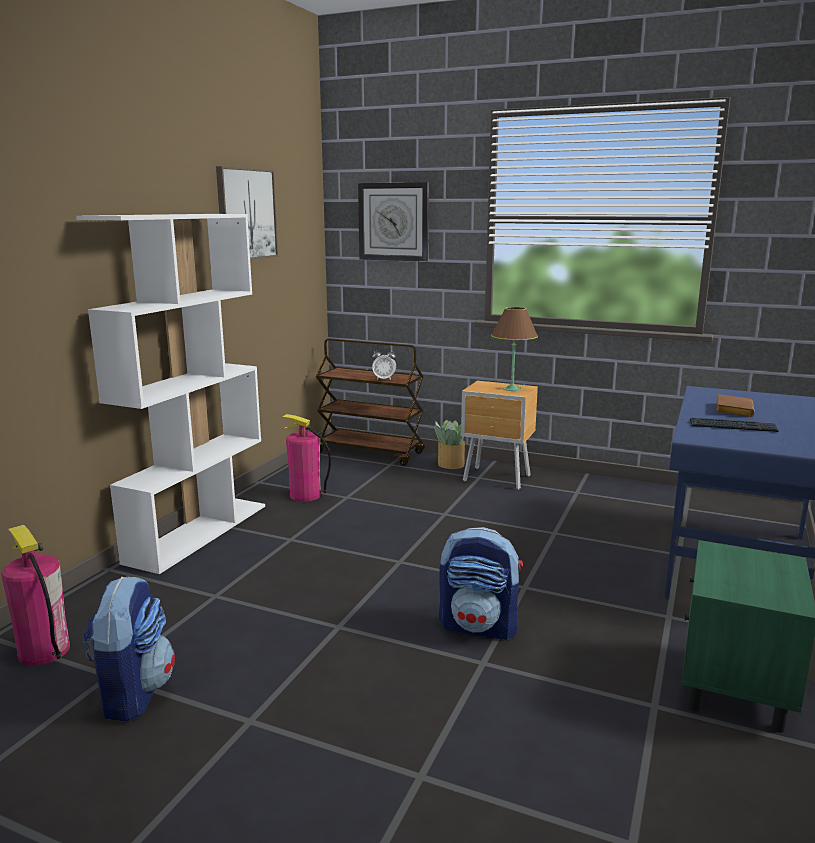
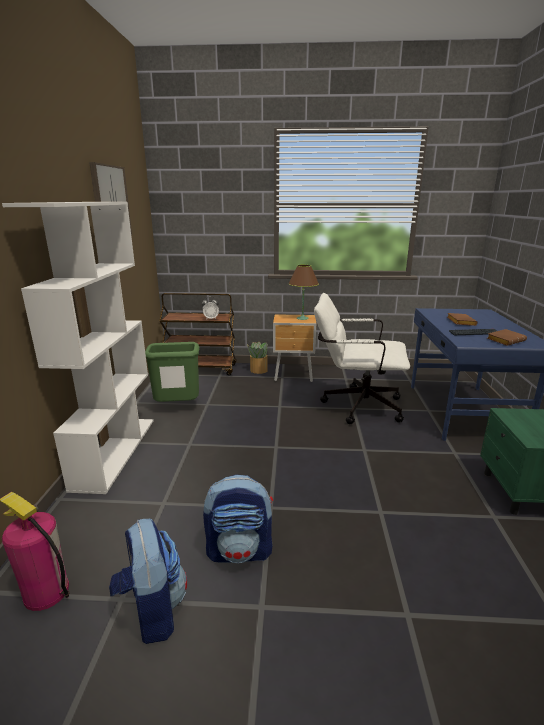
camera: 20 degrees left, 5 degrees up
fire extinguisher [282,414,331,502] -> green trash can [145,342,200,402]
wall clock [358,182,429,262] -> none
backpack [439,527,523,640] -> backpack moved to [203,474,273,563]
none -> white office chair [314,293,410,424]
none -> brown book [487,329,527,346]

